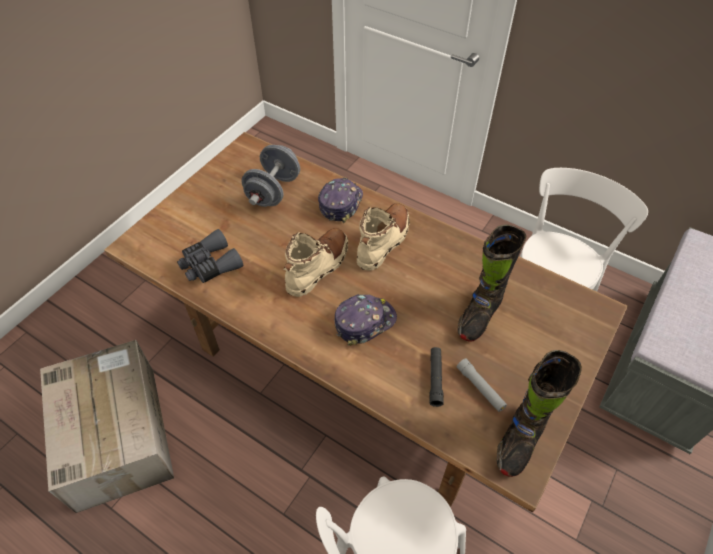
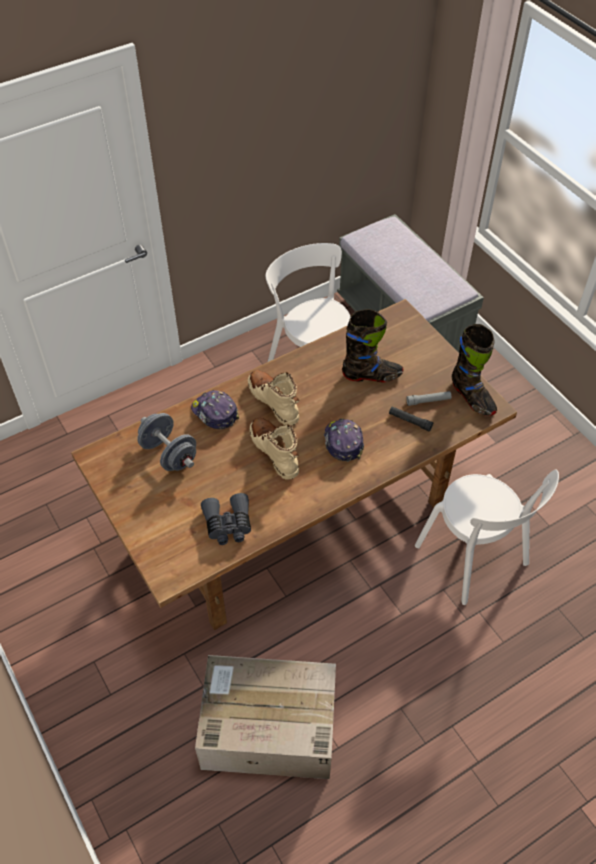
camera: 65 degrees left, 0 degrees up
black boot [458,225,526,342] -> black boot turned 60 degrees counterclockwise [342,309,403,383]

